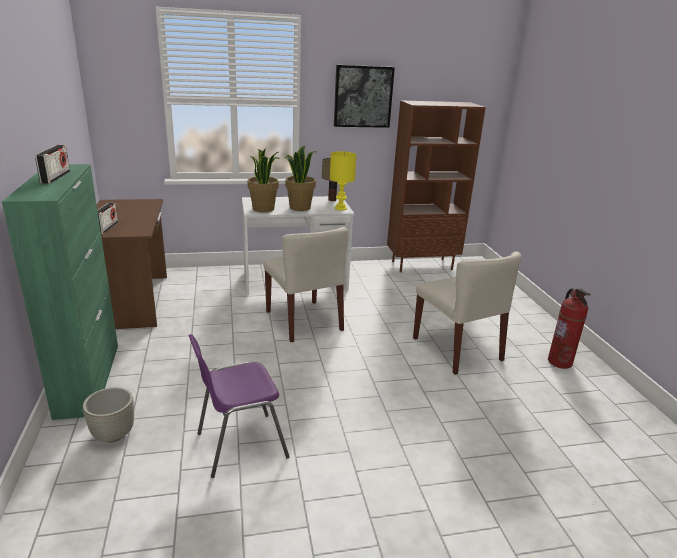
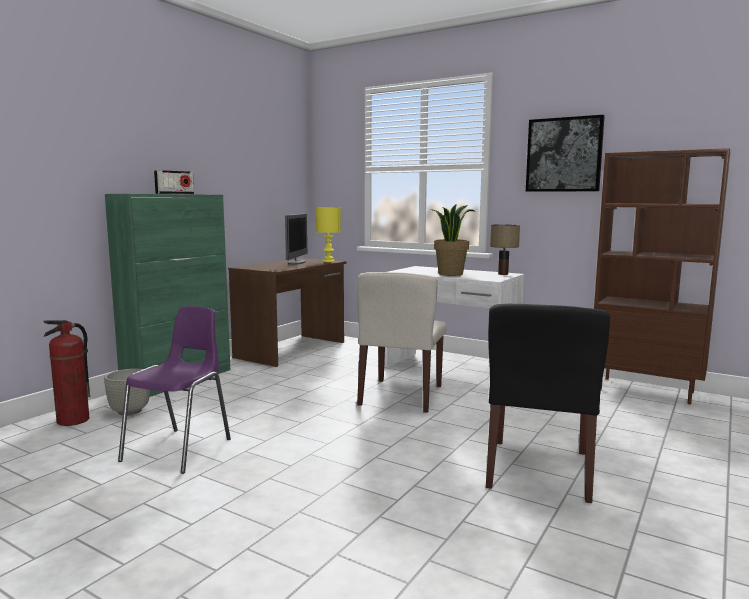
camera: 45 degrees right, 15 degrees down
radio [97,202,118,234] -> none
purple chair [188,334,290,478] -> purple chair turned 90 degrees clockwise [118,306,231,474]
potted plant [247,148,280,212] -> none
yellow table lamp [330,151,356,210] -> yellow table lamp moved to [316,207,341,262]
beige chair [413,251,522,375] -> black chair [486,304,610,503]
fire extinguisher [548,288,590,369] -> fire extinguisher moved to [44,320,90,426]
none -> monitor [285,214,307,265]

